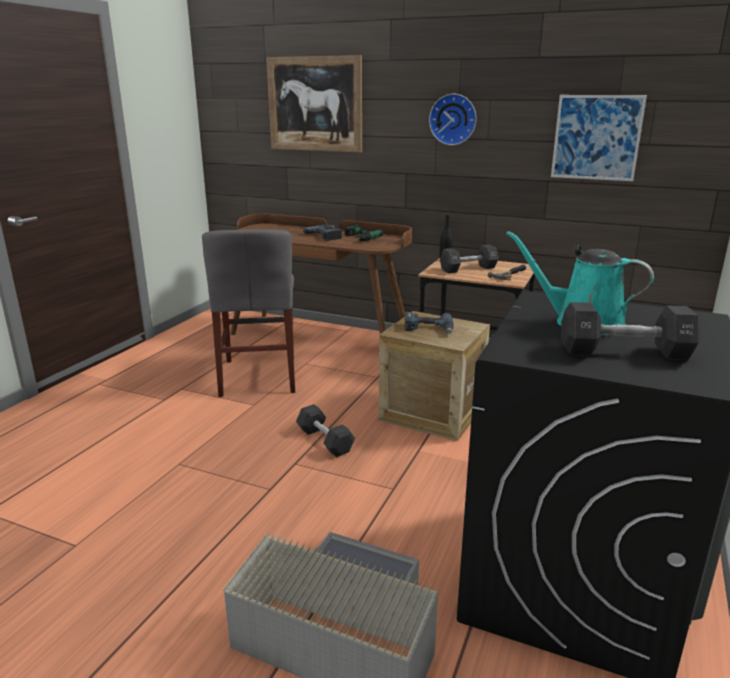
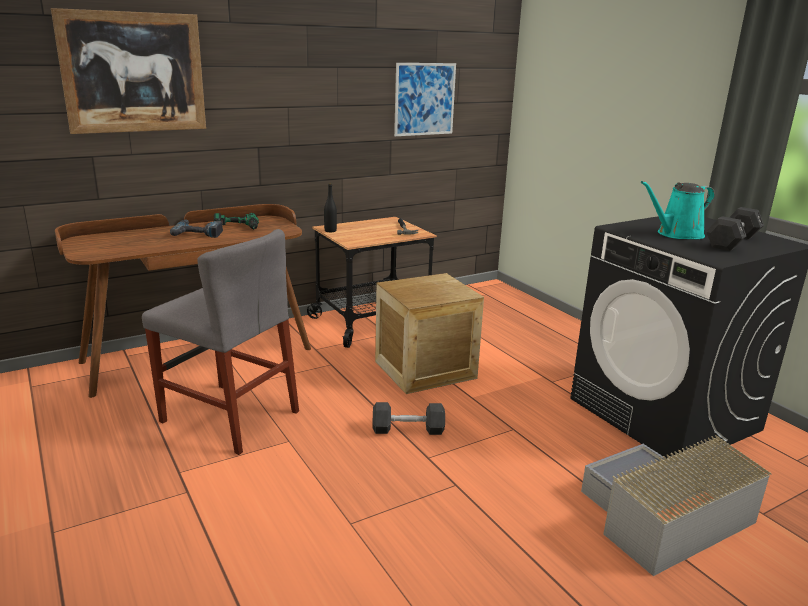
camera: 55 degrees left, 0 degrees up
power drill [405,312,453,334] -> none
wall clock [429,94,476,145] -> none
black dumbbell [440,245,499,273] -> none

